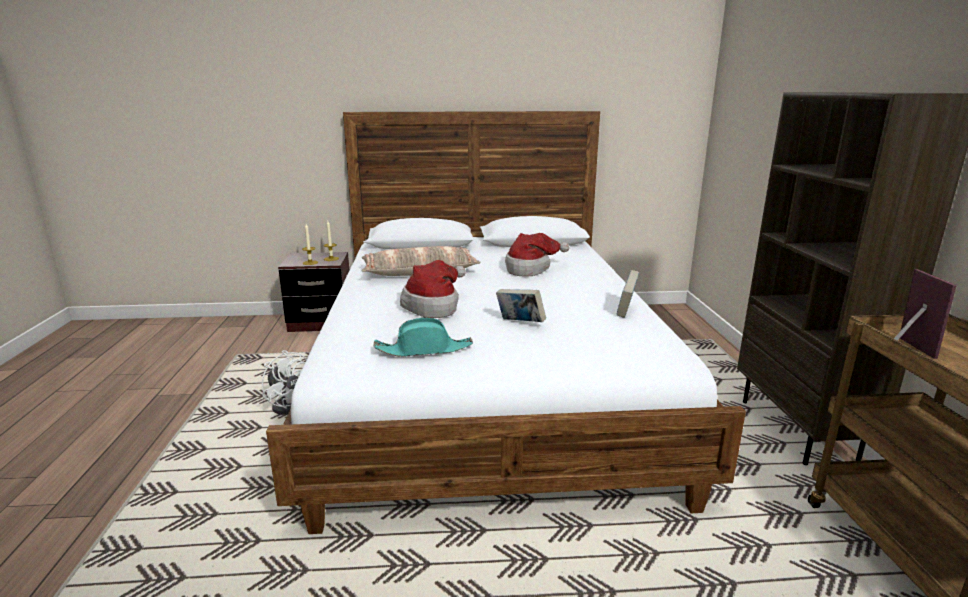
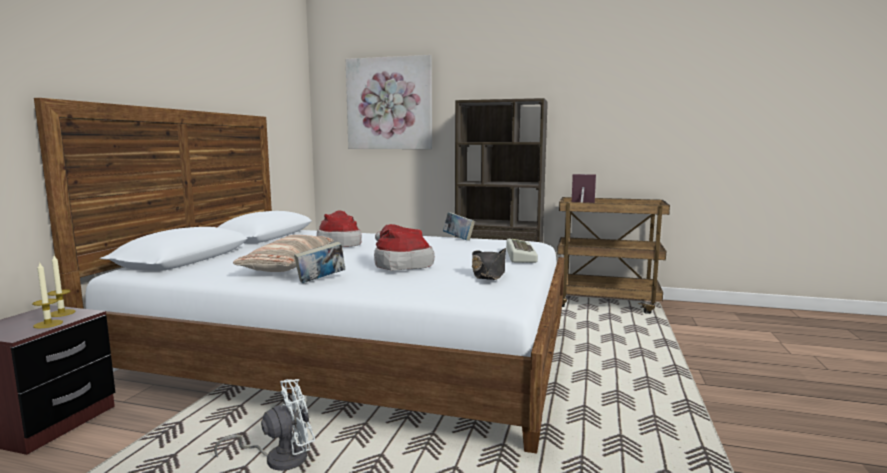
camera: 70 degrees left, 10 degrees down
turquoise hat [374,318,473,357] -> black hat [472,248,506,280]
book [496,289,546,322] -> book moved to [294,242,345,283]
none -> picture [346,55,432,149]
none -> keyboard [506,239,538,263]

